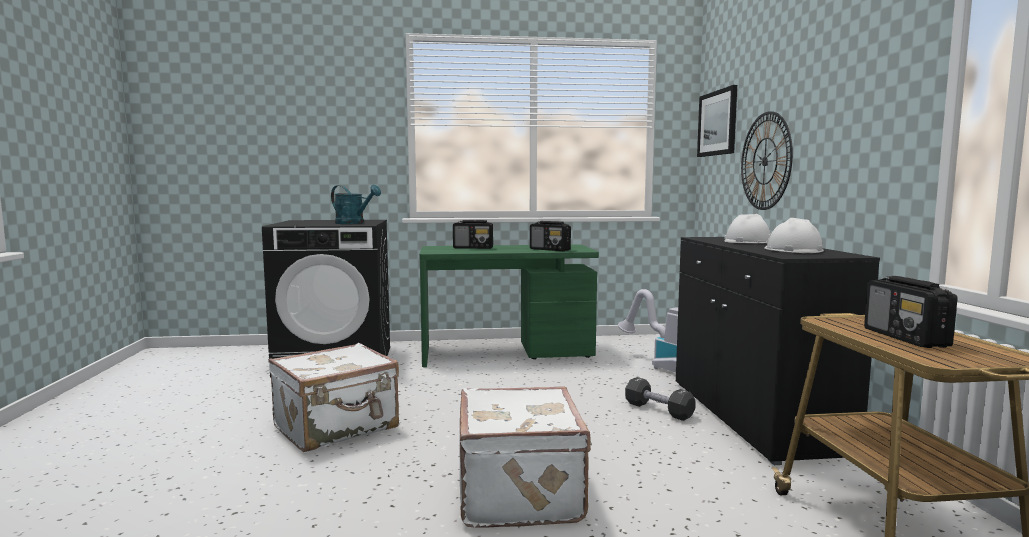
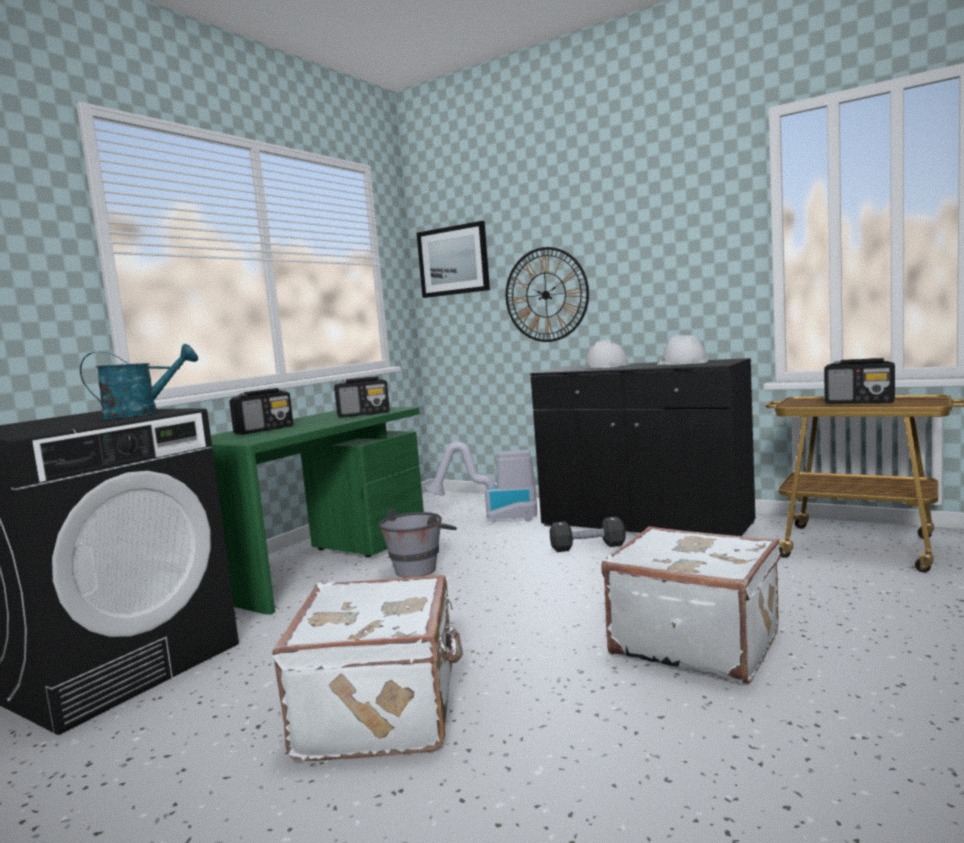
camera: 50 degrees left, 0 degrees up
none -> grey bucket [379,509,457,578]

